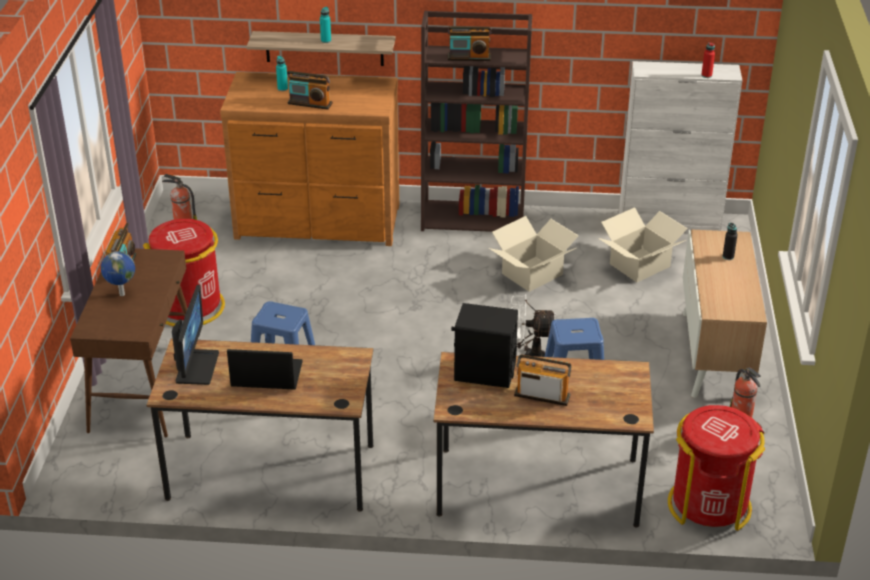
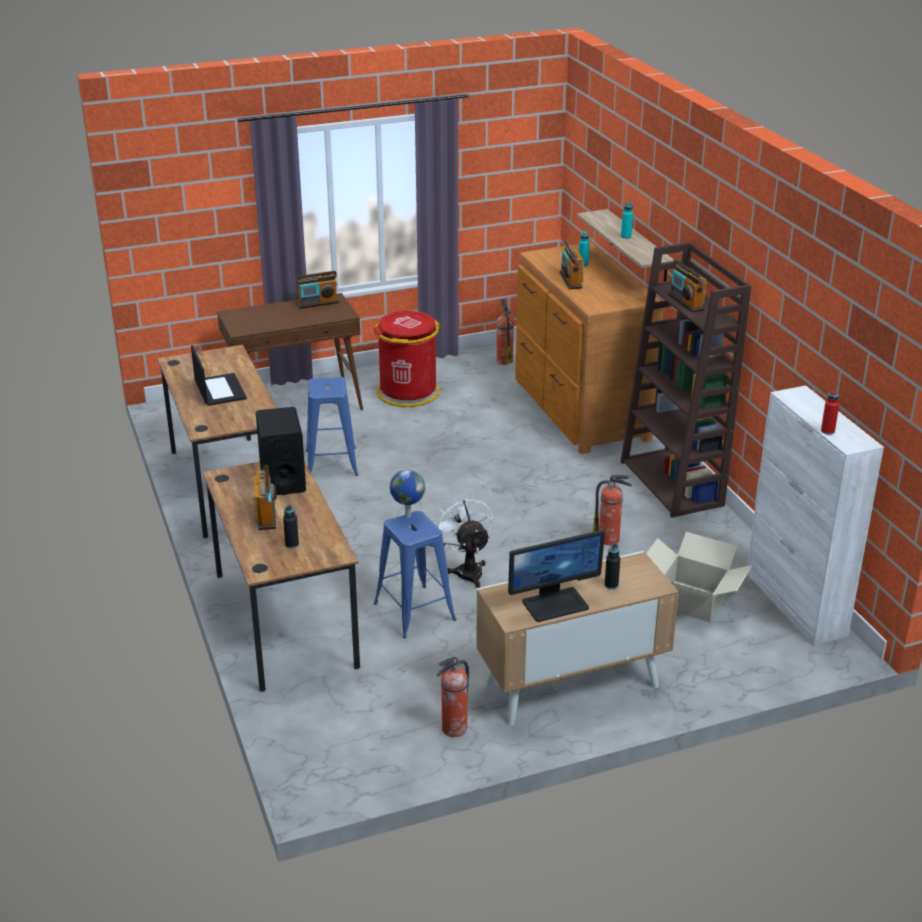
camera: 65 degrees right, 5 degrees down
globe [101,251,135,296] -> globe moved to [390,470,425,518]
monitor [172,285,219,385] -> monitor moved to [508,530,605,622]
cardboard box [489,216,579,292] -> fire extinguisher [593,475,632,545]
red trash can [668,405,765,531] -> none
none -> black bottle [283,505,299,549]

